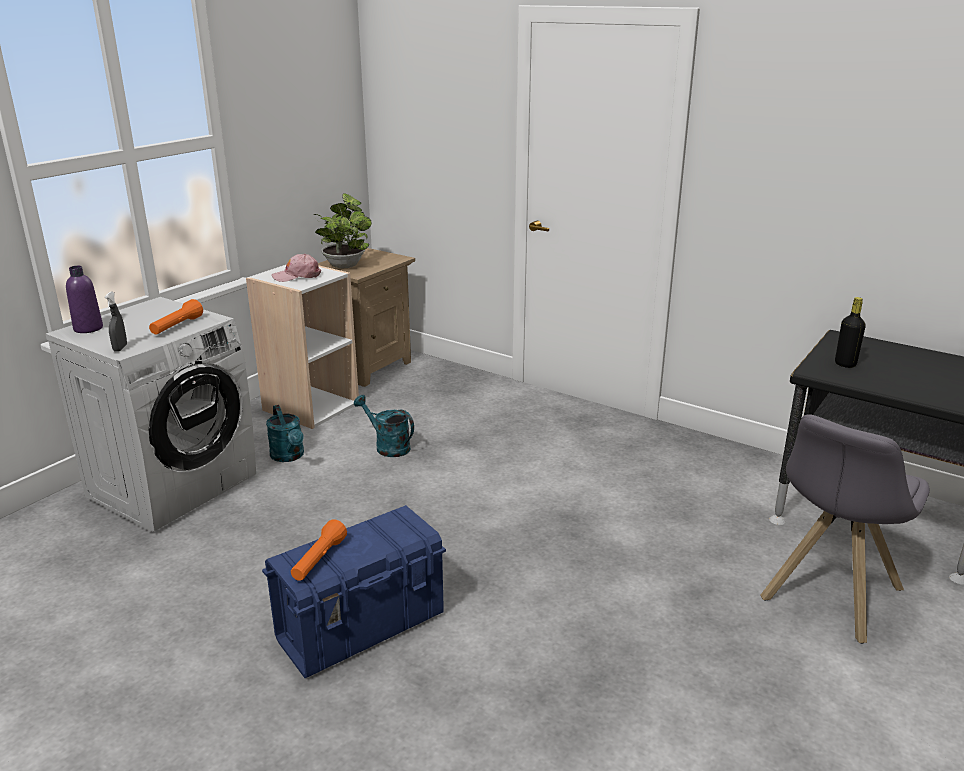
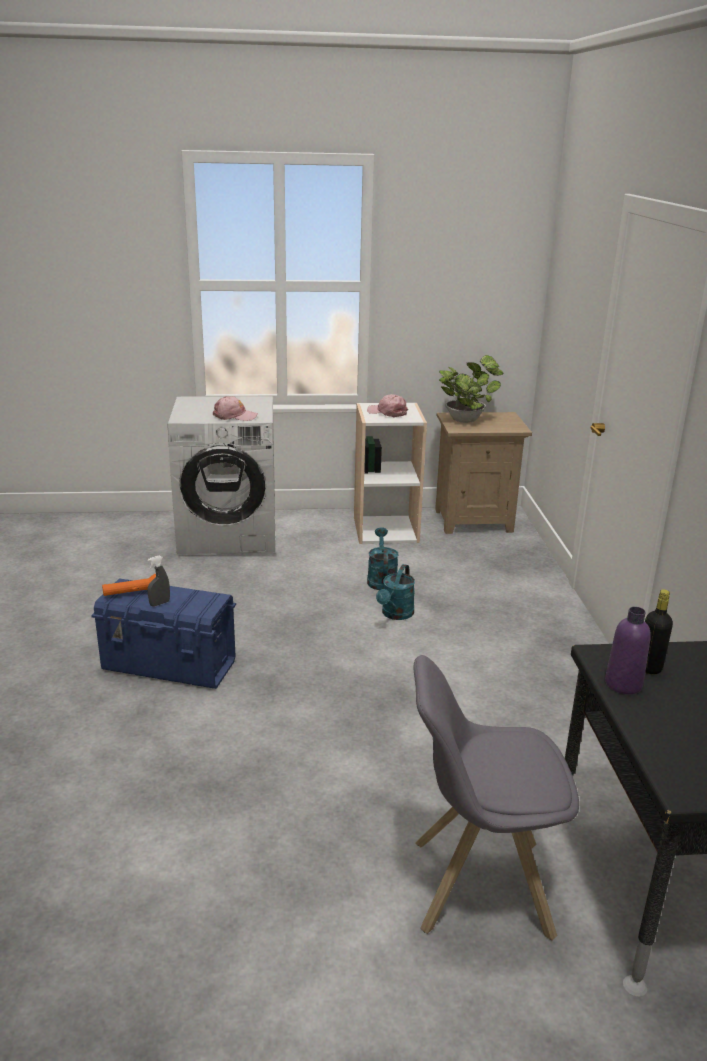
camera: 50 degrees right, 0 degrees up
purple bottle [66,266,103,333] -> purple bottle moved to [605,607,651,694]
grey spray bottle [105,292,127,352] -> grey spray bottle moved to [147,556,170,607]
orange flashlight [149,299,203,335] -> pink cap [213,396,258,421]
turquoise watering can [266,405,304,462] -> turquoise watering can moved to [376,564,415,620]

